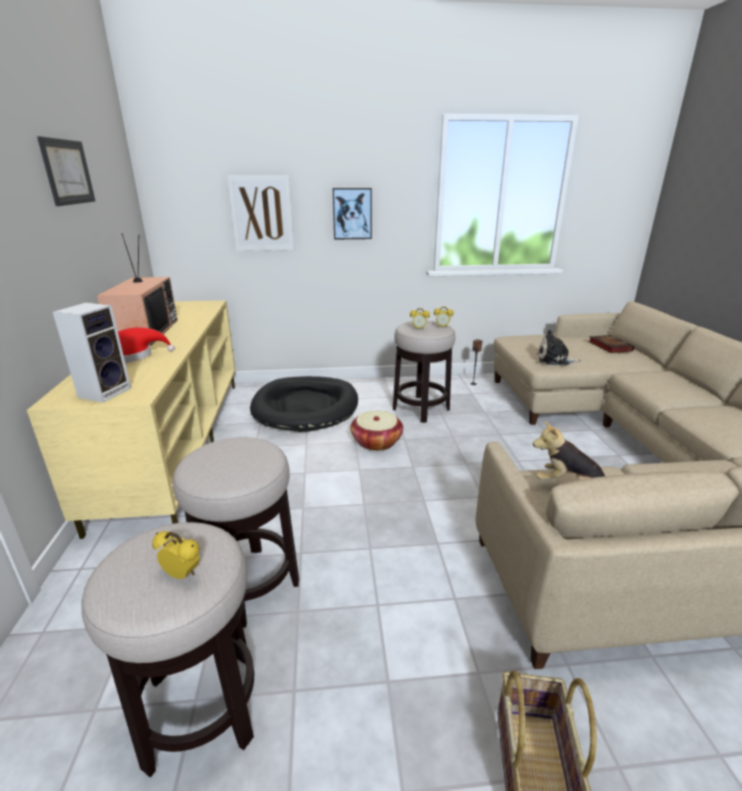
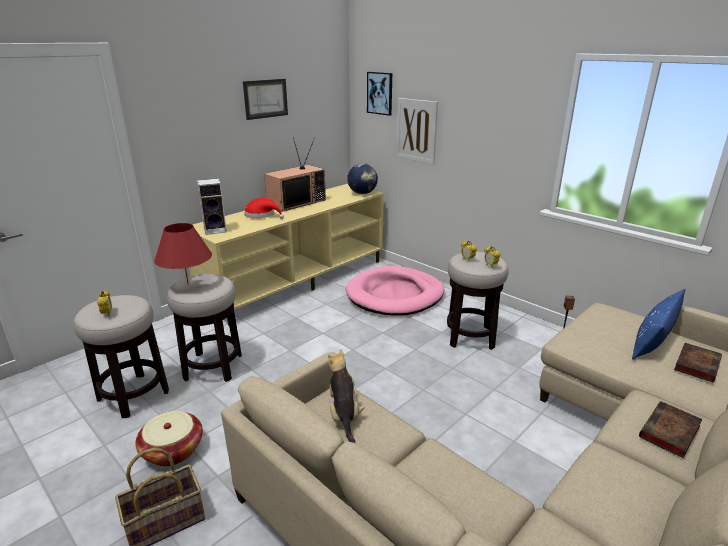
camera: 50 degrees right, 0 degrees up
black dog bed [250,376,358,432] -> pink dog bed [346,266,444,316]
picture [333,188,372,240] -> picture moved to [367,72,392,116]
basket [350,411,403,451] -> basket moved to [135,411,203,466]
plush toy [537,330,581,366] -> none
none -> red table lamp [154,223,212,284]
none -> globe [347,163,378,194]
none -> blue pillow [632,289,685,360]
none -> book [639,401,703,458]

